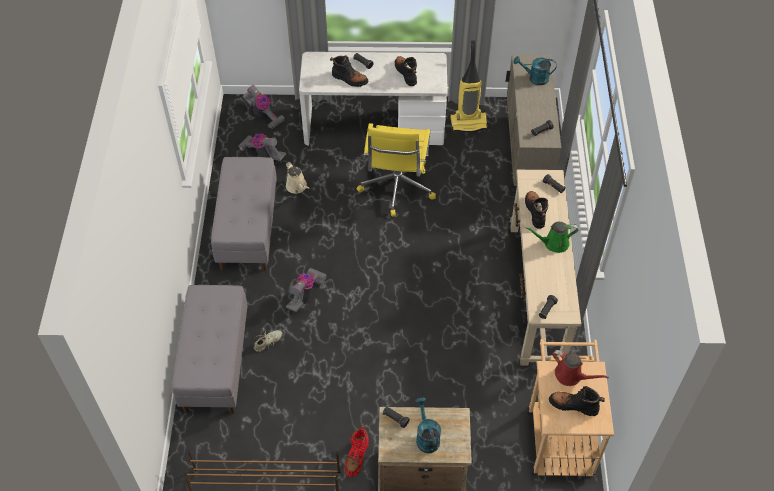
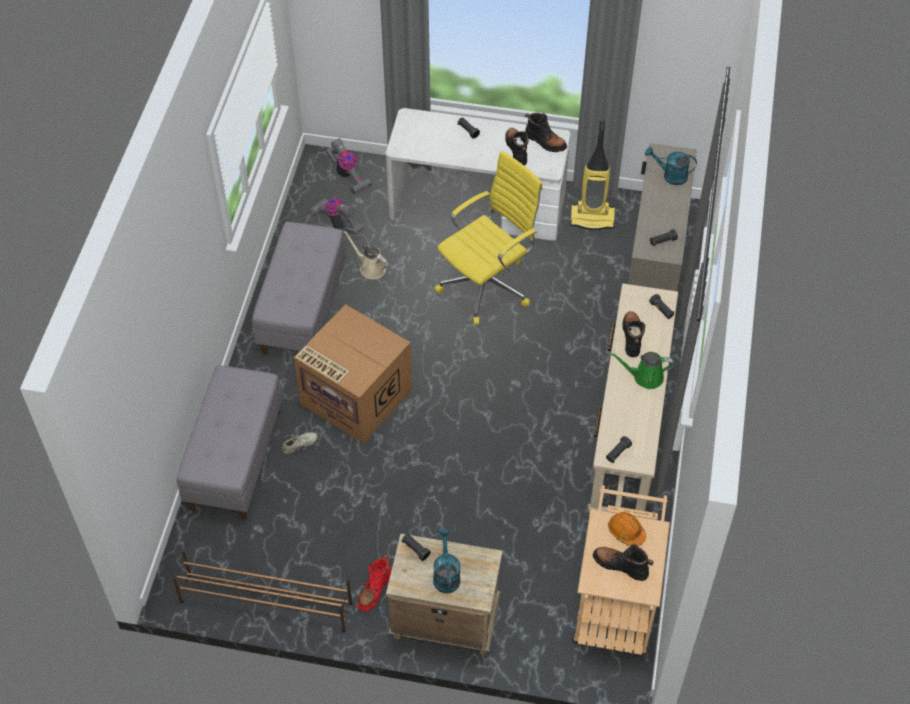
camera: 10 degrees right, 0 degrees up
beige watering can [286,162,309,194] -> beige watering can turned 150 degrees clockwise [343,230,388,279]
vacuum cleaner [286,268,327,312] -> cardboard box [294,304,412,443]
black boot [330,56,368,87] -> black boot moved to [525,113,567,152]
yellow office chair [357,123,436,217] -> yellow office chair turned 150 degrees counterclockwise [434,151,543,325]
red watering can [552,350,609,386] -> orange hard hat [608,512,646,546]

